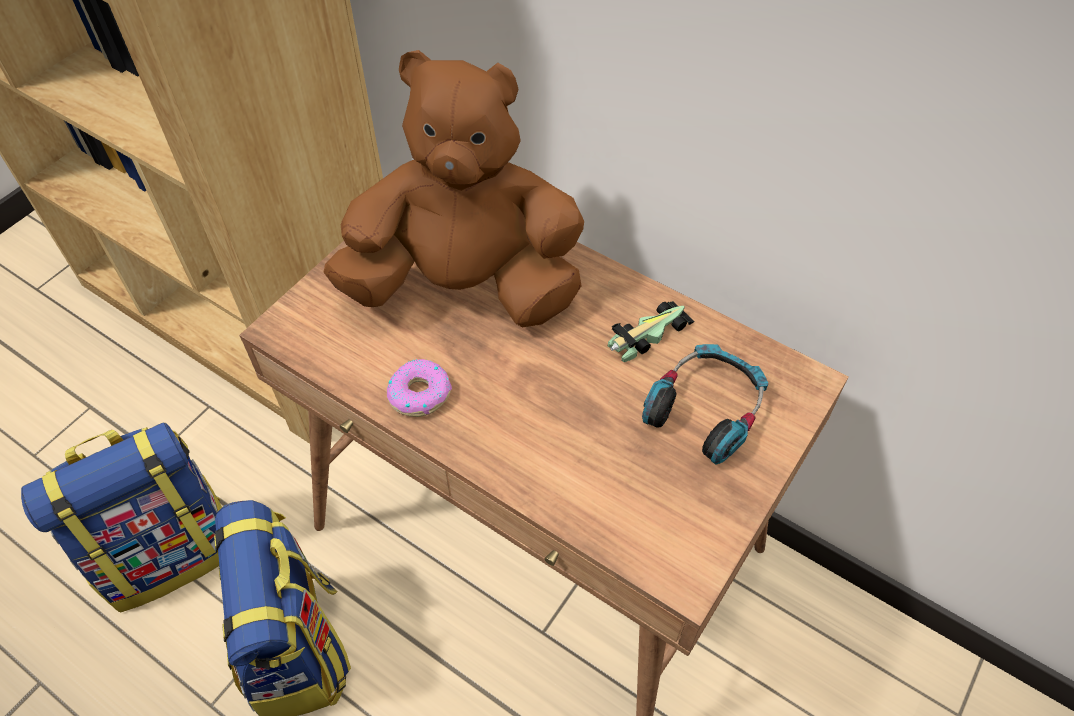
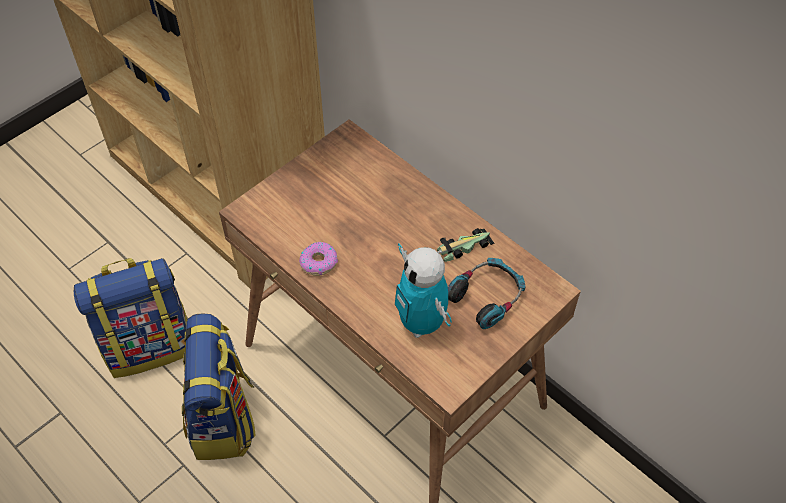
camera: 10 degrees right, 0 degrees up
brown plush toy [324,50,584,327] -> none
none -> toy robot [395,243,452,338]

